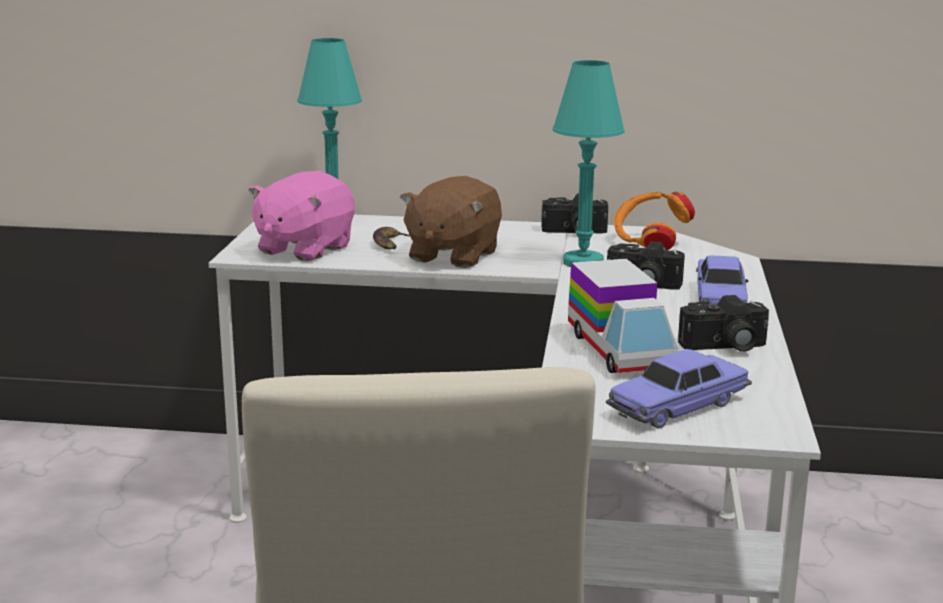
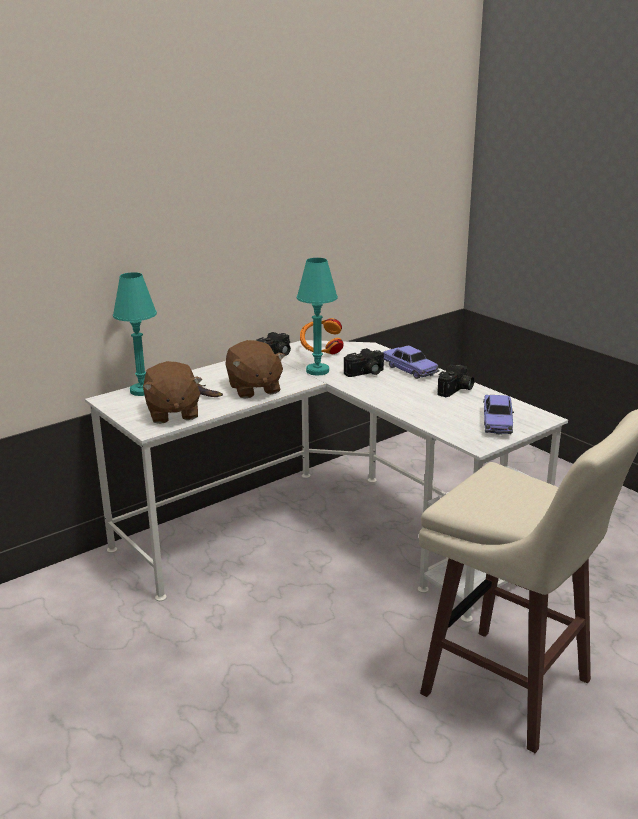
camera: 45 degrees left, 5 degrees up
pink plush toy [248,171,355,261] -> brown plush toy [143,361,202,424]
toy truck [568,259,678,373] -> none

